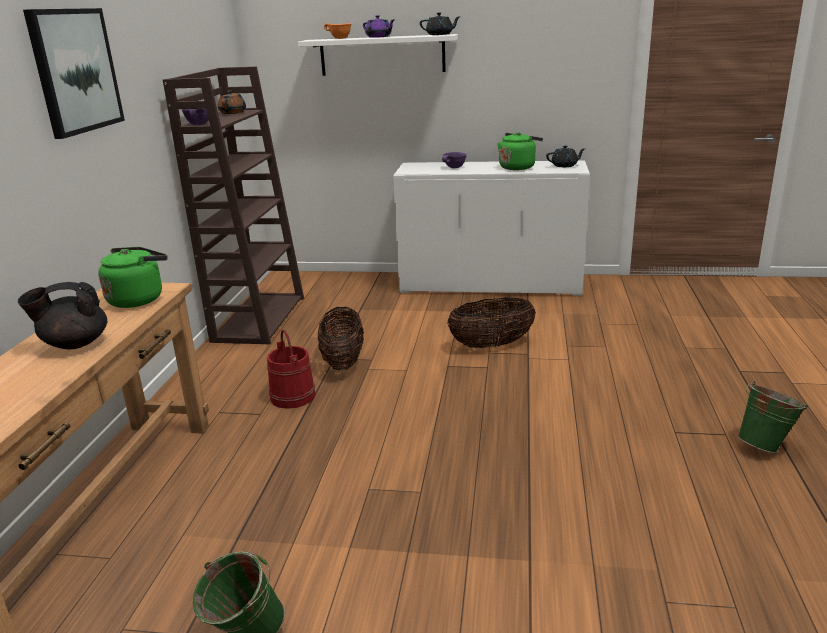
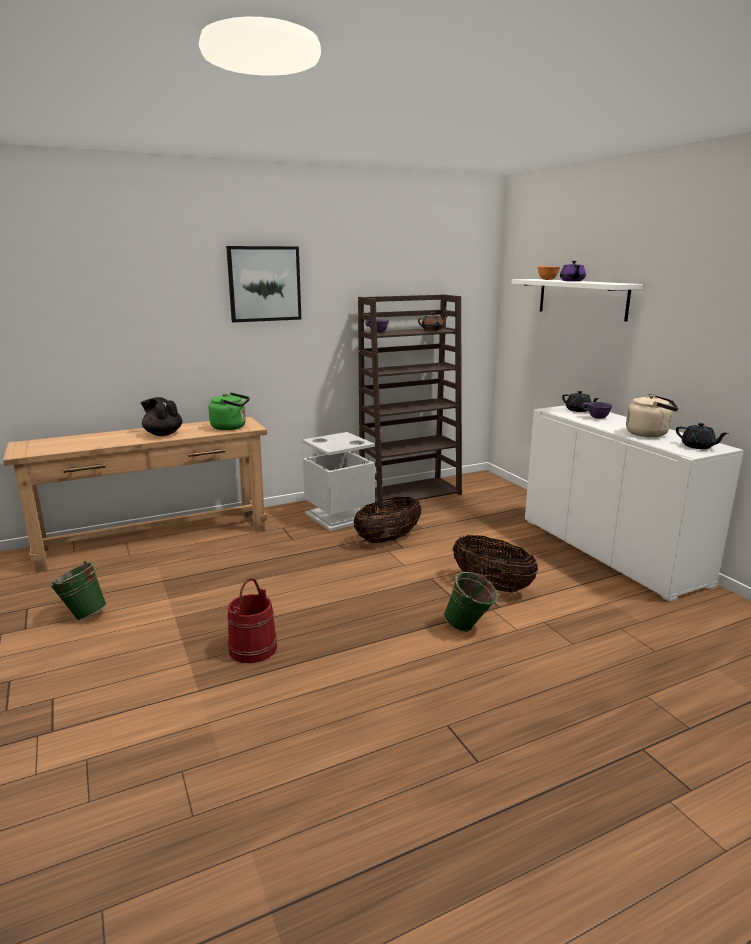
camera: 55 degrees right, 5 degrees down
red bucket [267,329,315,409] -> red bucket moved to [227,578,277,663]
black teapot [420,13,461,35] -> black teapot moved to [562,391,600,412]
green kettle [497,132,543,170] -> beige kettle [626,394,678,437]
green bucket [738,381,808,453] -> green bucket moved to [444,572,498,632]
none -> grey trash can [302,432,375,531]

